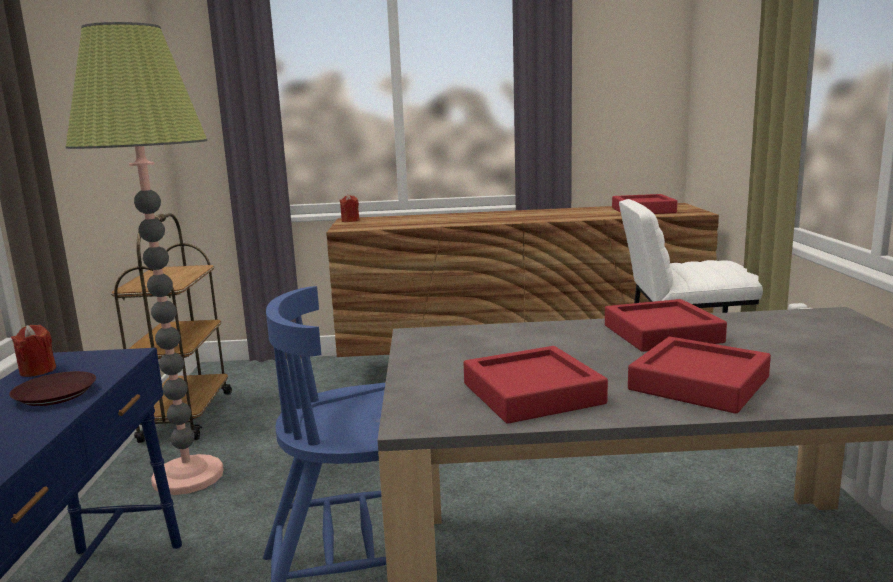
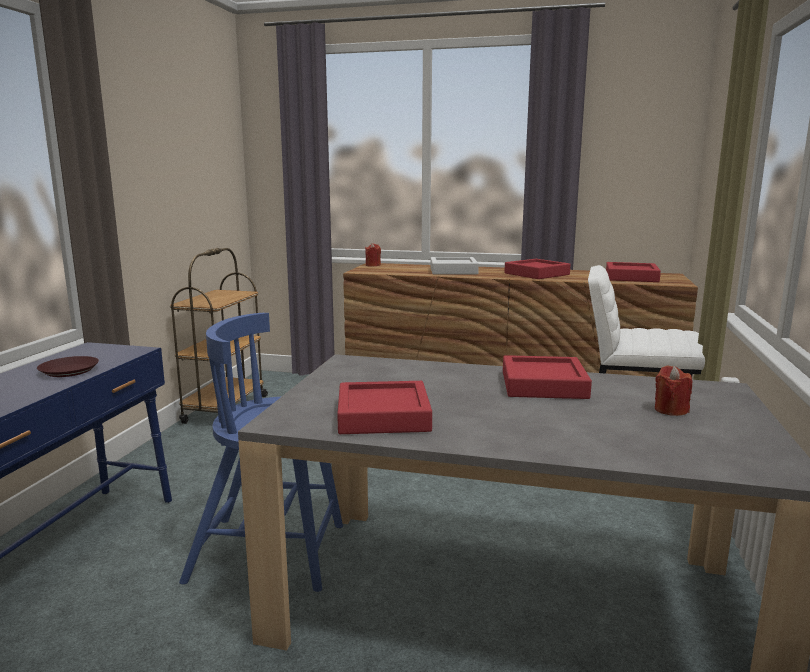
camera: 15 degrees right, 0 degrees up
red candle [11,325,56,377] -> red candle moved to [655,366,692,416]
floor lamp [66,22,224,495] -> none
red tray [628,337,771,414] -> red tray moved to [504,259,571,279]
none -> grey tray [430,257,479,274]

